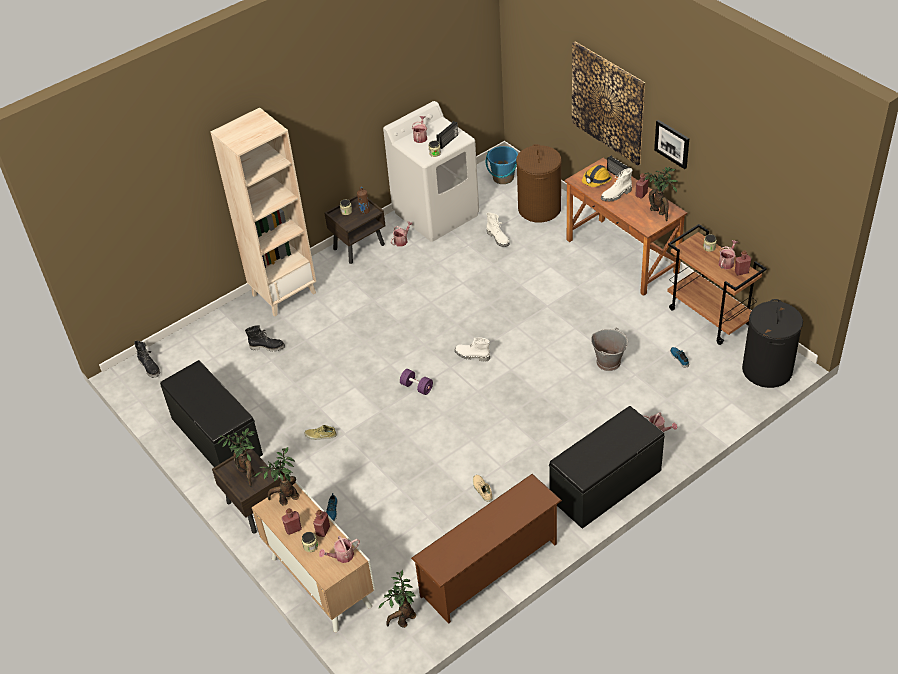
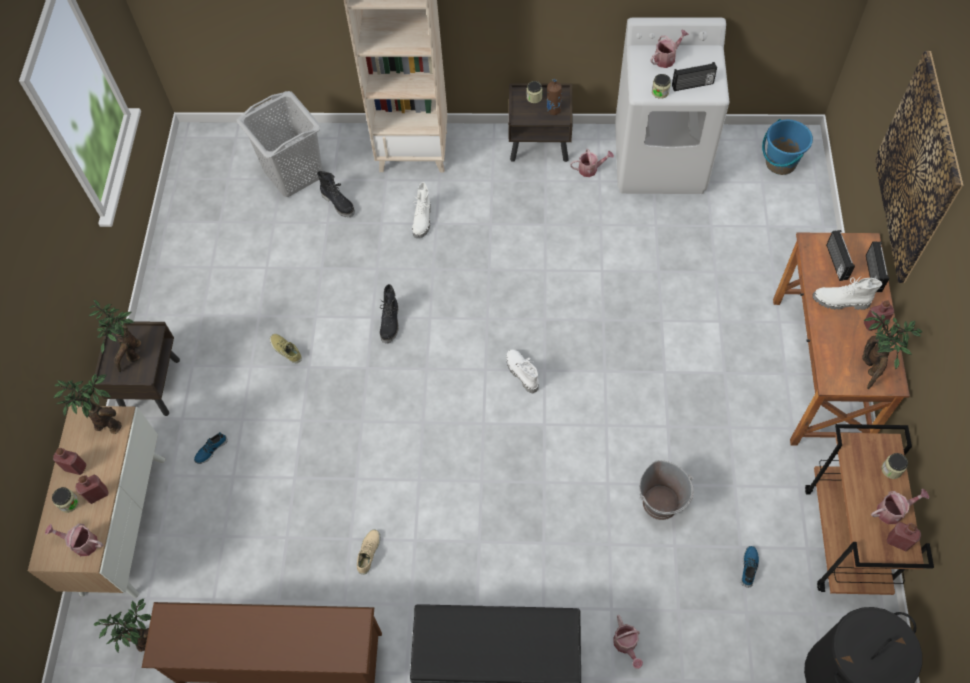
camera: 40 degrees right, 15 degrees up
black boot [134,341,160,378] -> black boot moved to [380,284,399,344]
black bench [160,360,263,467] -> none
purple dumbbell [400,369,433,395] -> none
white boot [487,213,509,247] -> white boot moved to [412,182,431,238]
brown laundry basket [516,144,562,223] -> none
hard hat [582,165,612,187] -> radio [826,230,855,281]
picture [654,120,689,169] -> none
none -> grey laundry basket [237,91,323,197]

